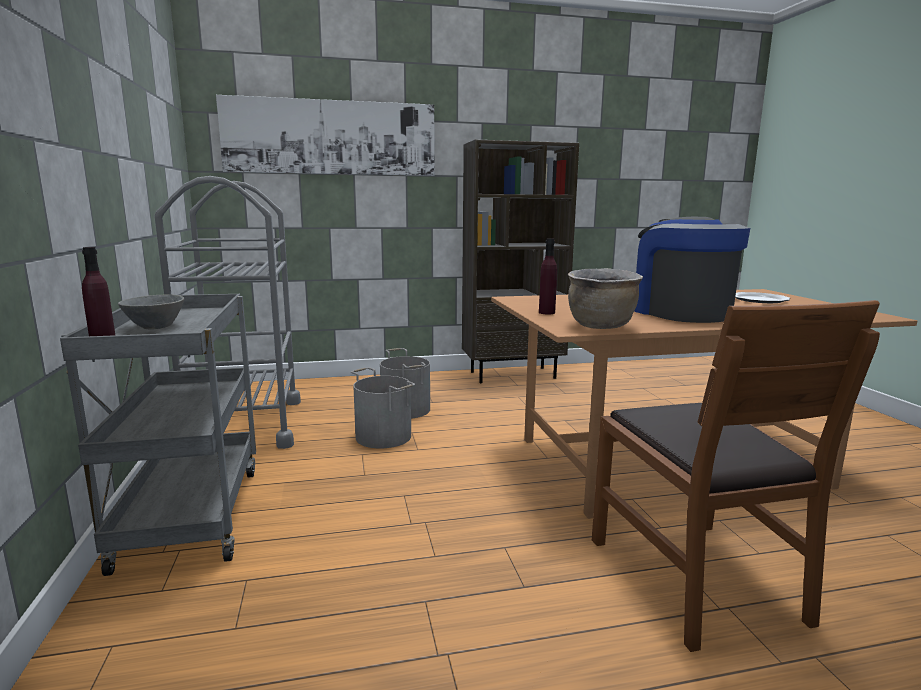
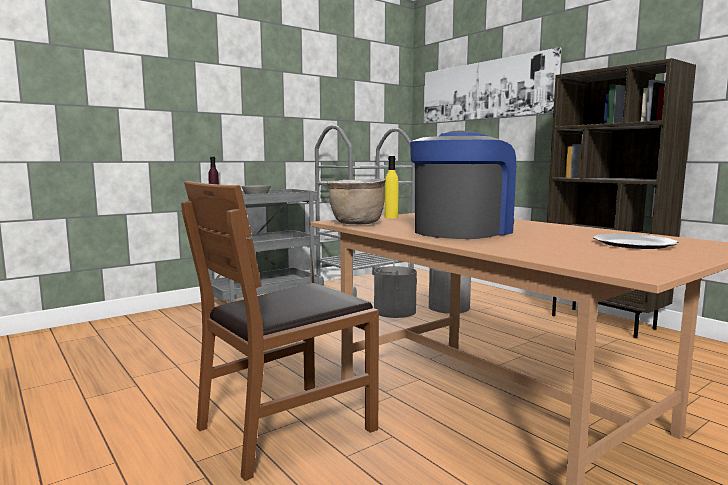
camera: 65 degrees right, 5 degrees down
purple bottle [539,238,557,314] -> yellow bottle [385,156,399,218]

